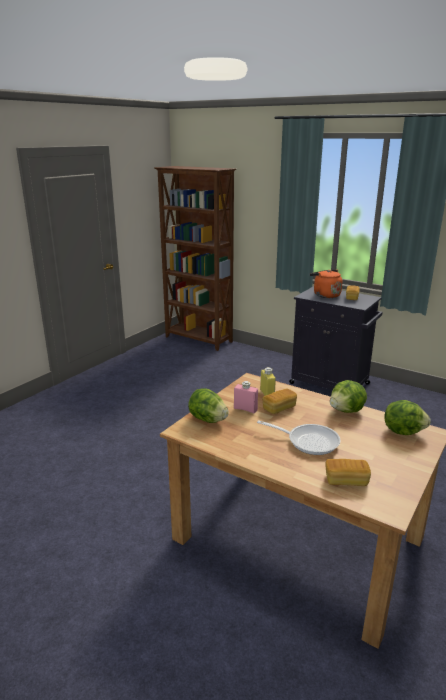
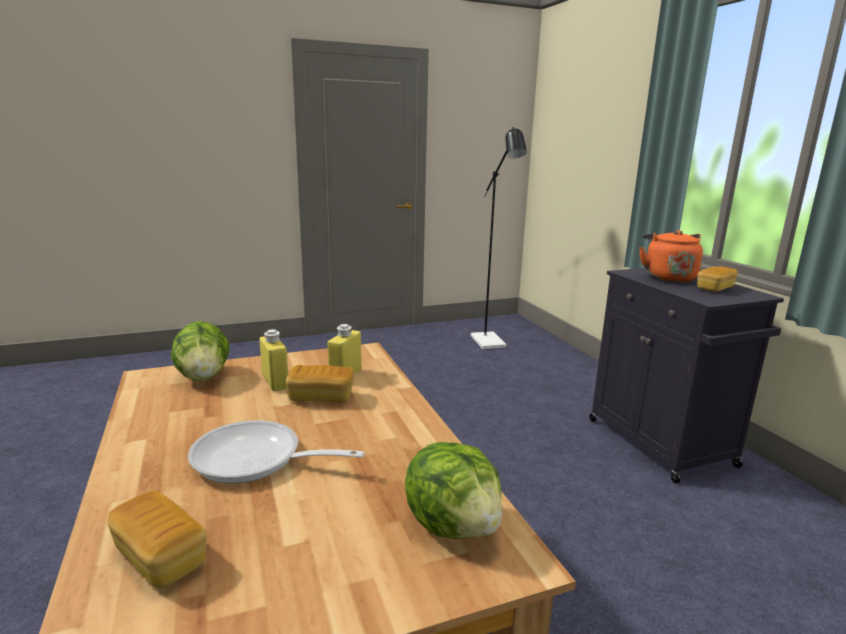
camera: 35 degrees right, 5 degrees down
brown bookcase [155,166,236,351] -> none
pink bottle [234,381,258,414] -> yellow bottle [260,329,288,391]
frying pan [257,420,341,455] -> frying pan turned 135 degrees clockwise [188,420,365,484]
lettuce [330,380,367,413] -> none
none -> black floor lamp [471,127,527,349]

